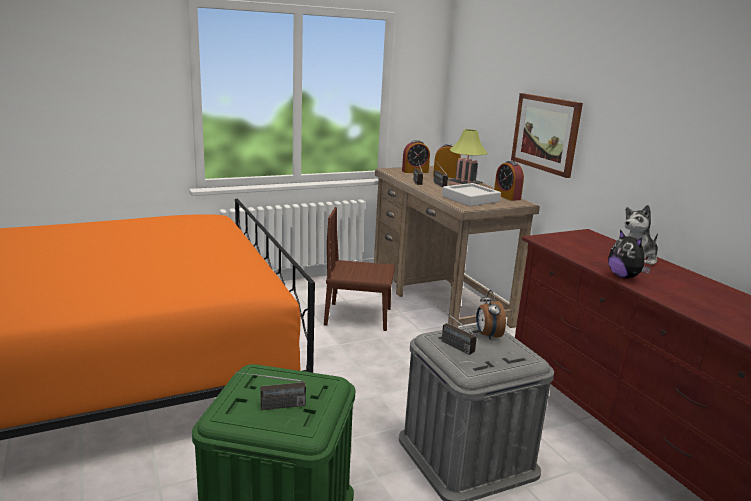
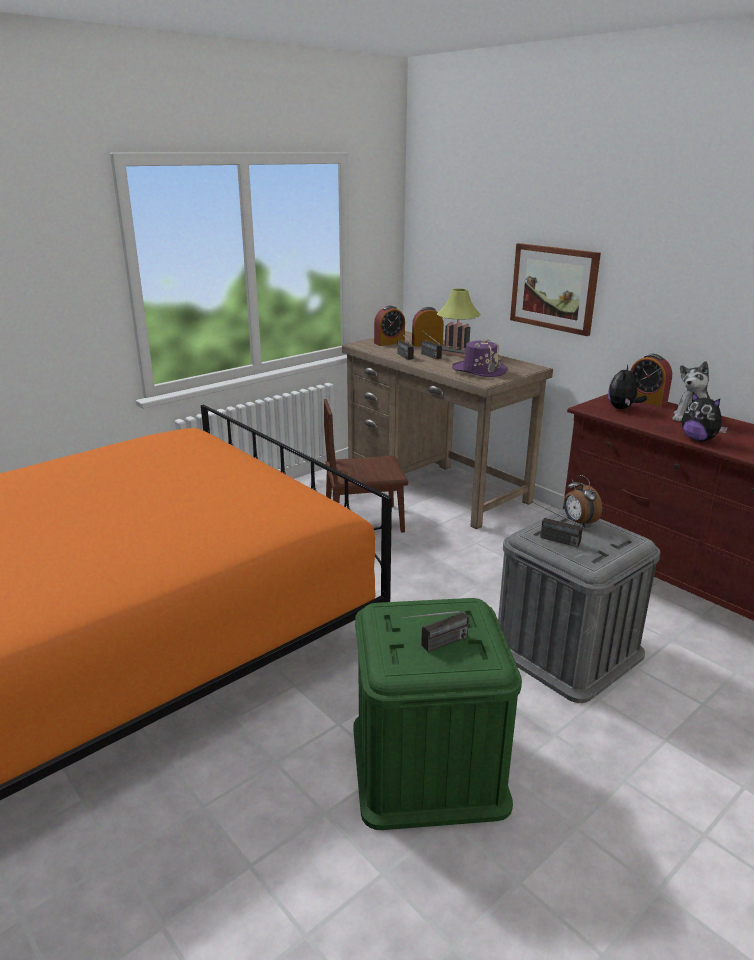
camera: 15 degrees left, 5 degrees up
grey tray [442,183,501,206] -> purple hat [452,339,508,377]
alarm clock [494,161,524,201] -> alarm clock moved to [630,354,672,406]
none -> plush toy [608,364,647,409]

